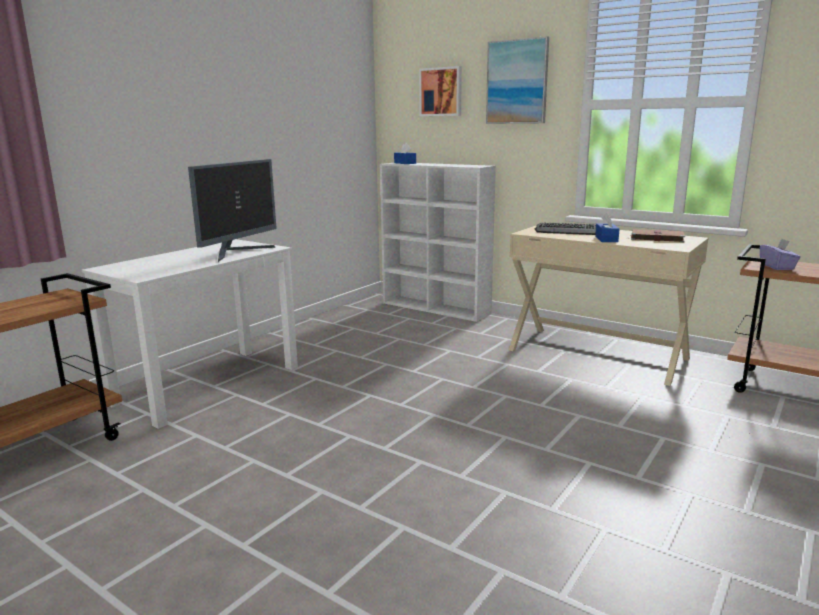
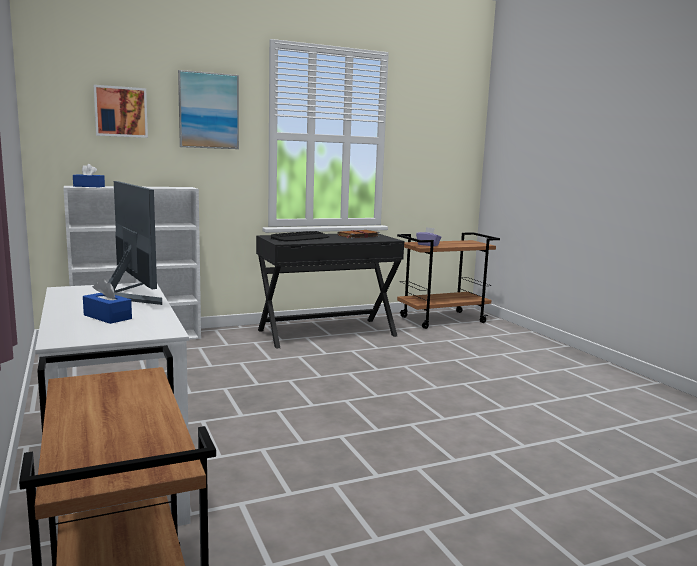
camera: 60 degrees left, 5 degrees down
beige desk [509,225,709,386] -> black desk [256,234,404,349]
blue tissue box [595,213,619,242] -> blue tissue box moved to [83,279,132,324]

